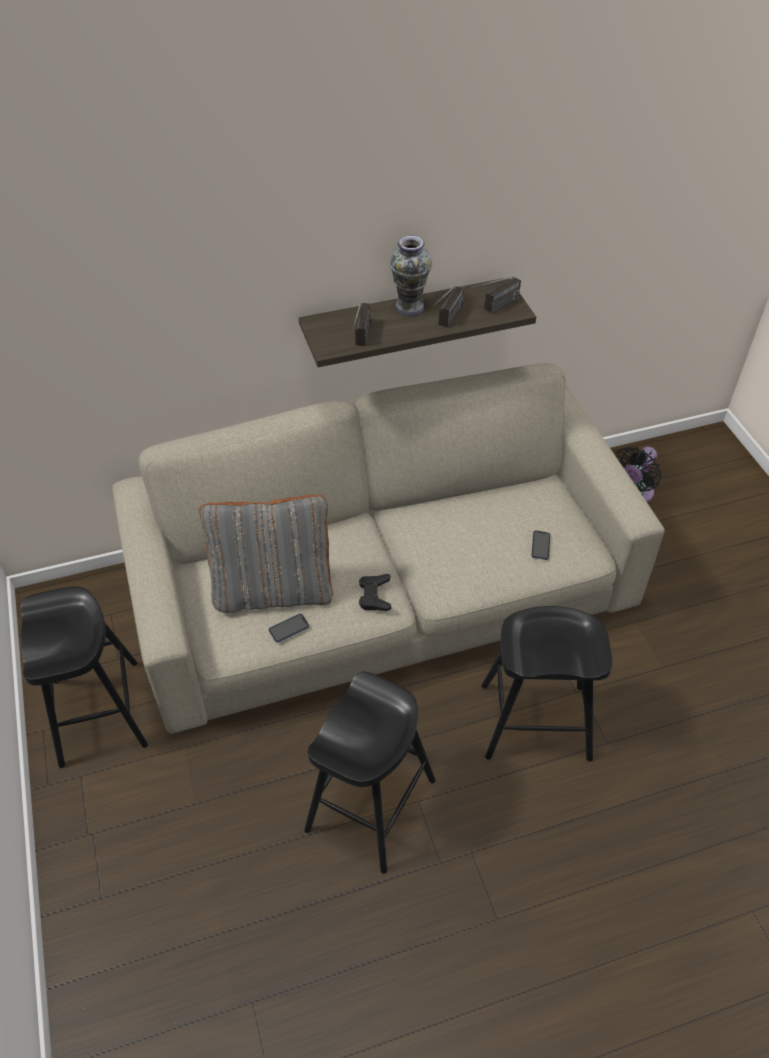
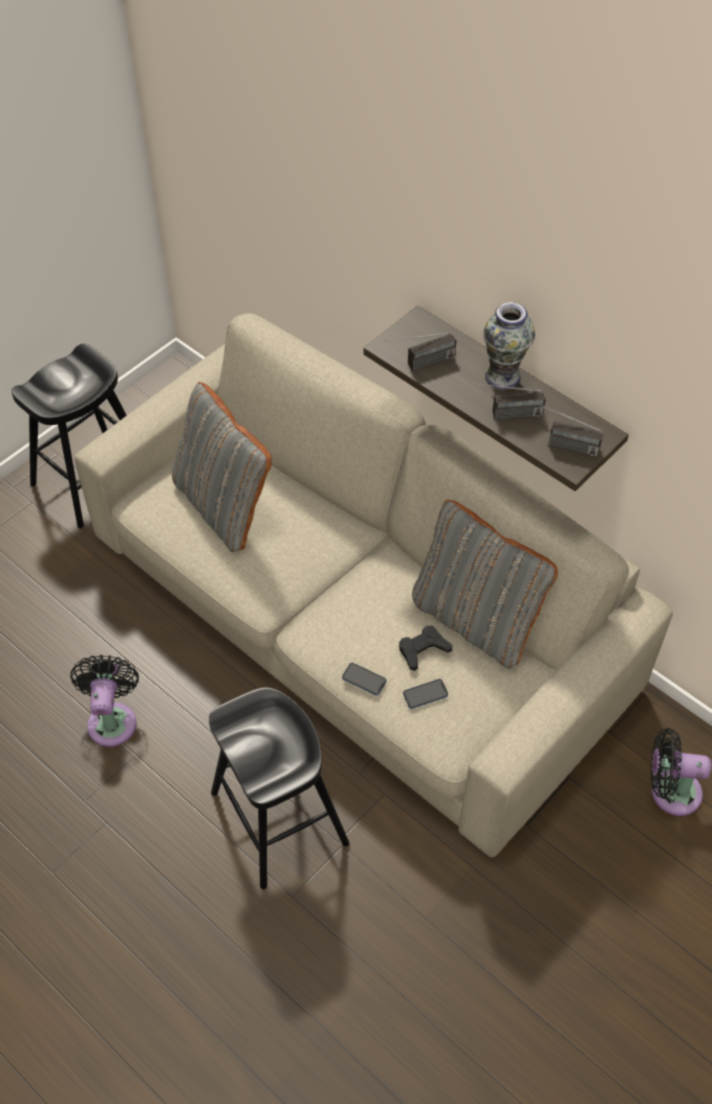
camera: 60 degrees right, 5 degrees up
phone [269,614,309,642] -> phone moved to [342,663,387,696]
black stool [304,672,436,874] -> black fan [70,655,139,747]
black game controller [359,574,391,611] -> black game controller moved to [399,626,452,671]
none -> grey pillow [412,499,558,669]

